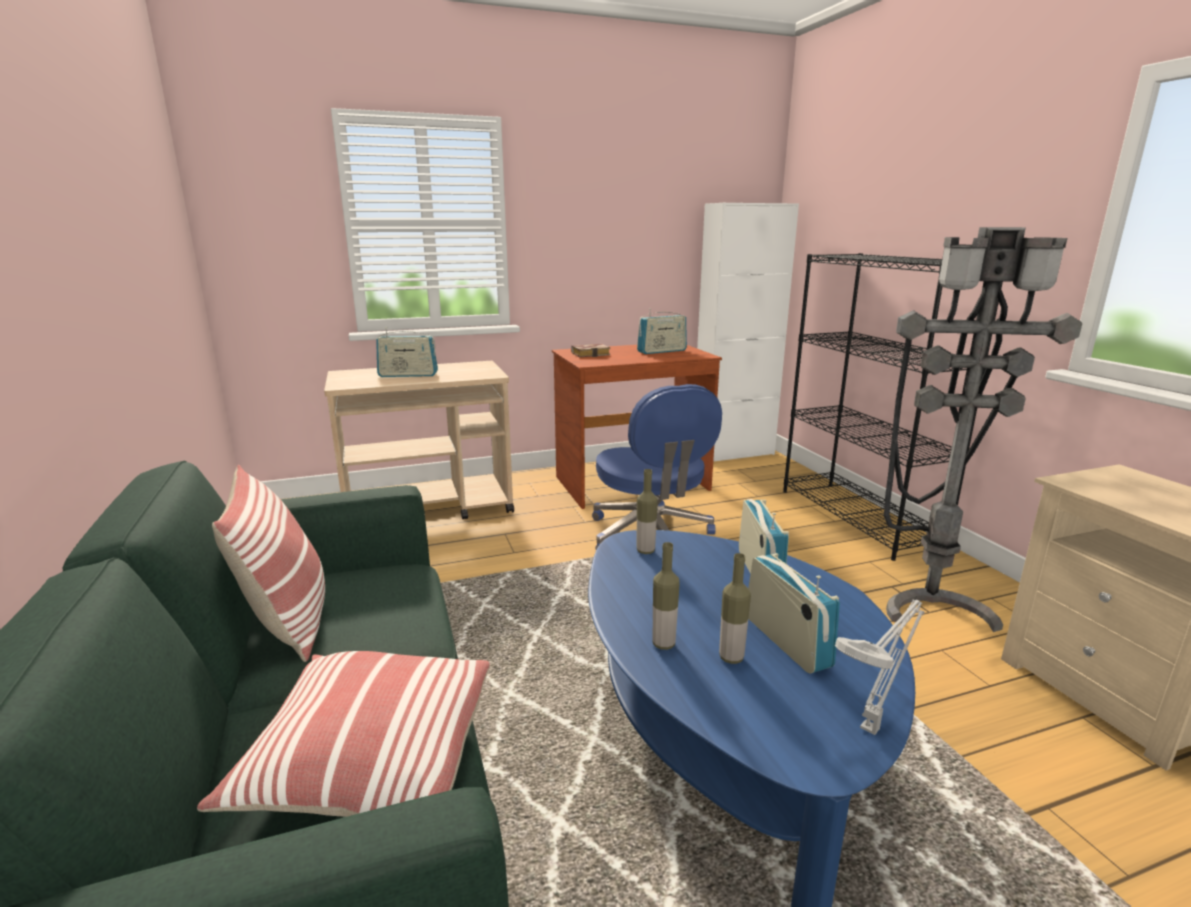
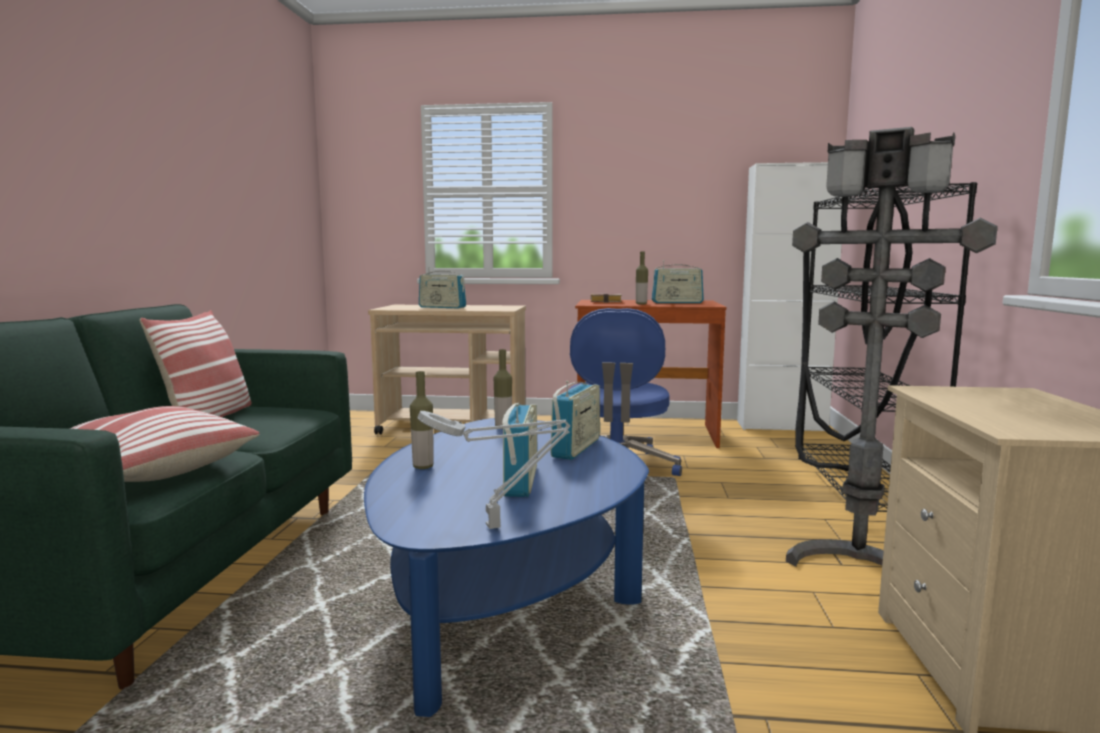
camera: 25 degrees right, 10 degrees down
bottle [719,553,751,664] -> bottle moved to [636,251,648,305]

